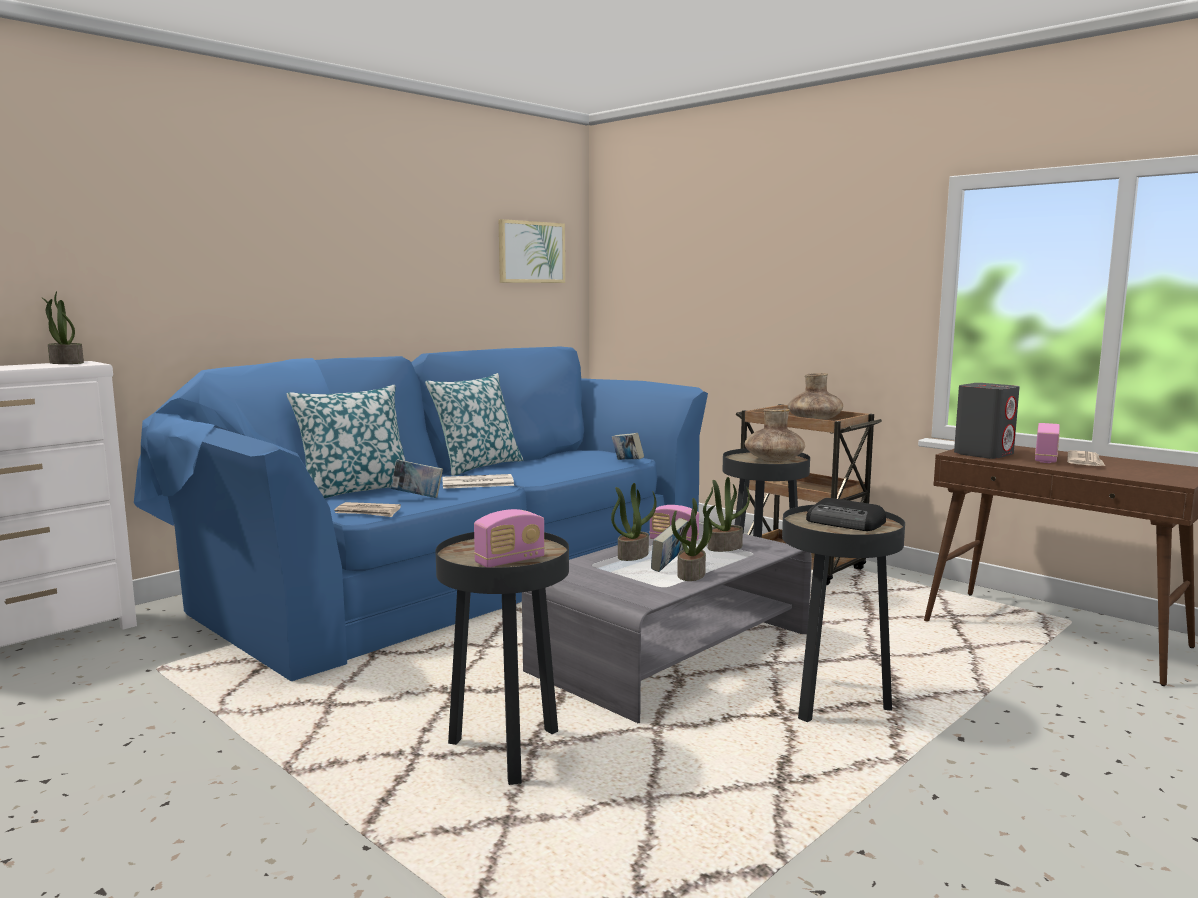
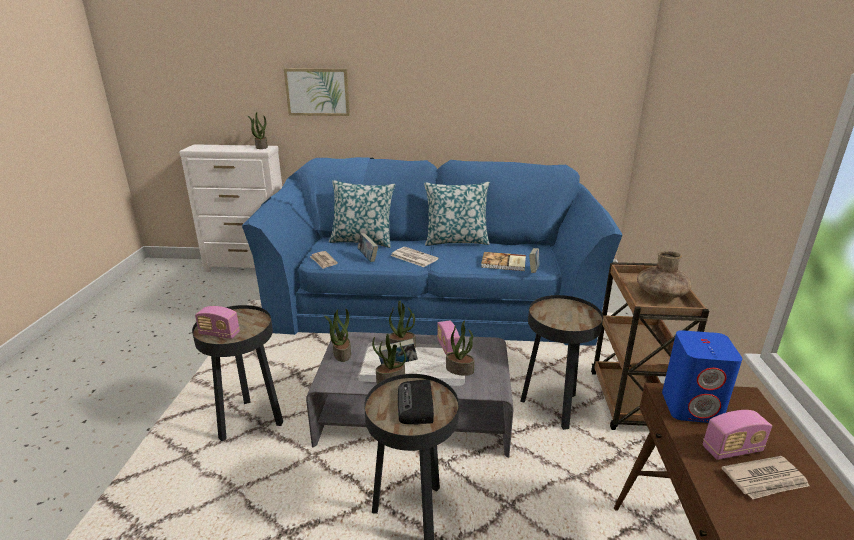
camera: 50 degrees right, 15 degrees up
picture [499,219,565,283] -> picture moved to [284,68,350,116]
brown vase [745,409,805,463] -> none
grey speaker [954,383,1020,459] -> blue speaker [662,330,742,423]
none -> potted plant [324,309,351,362]
none -> book [481,252,526,271]

